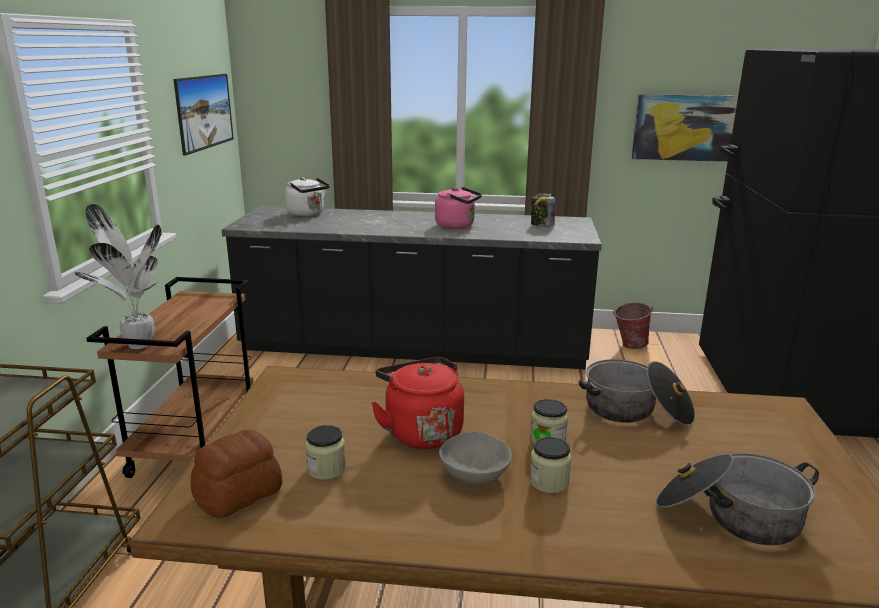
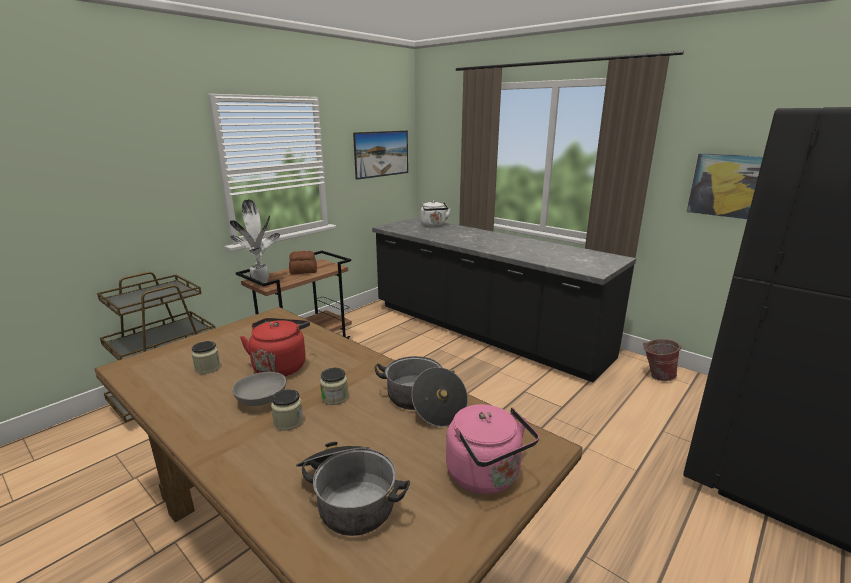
camera: 35 degrees right, 0 degrees up
bread [191,430,282,518] -> bread moved to [289,251,317,274]
pink kettle [435,187,482,229] -> pink kettle moved to [446,404,539,494]
jar [531,193,555,226] -> none

